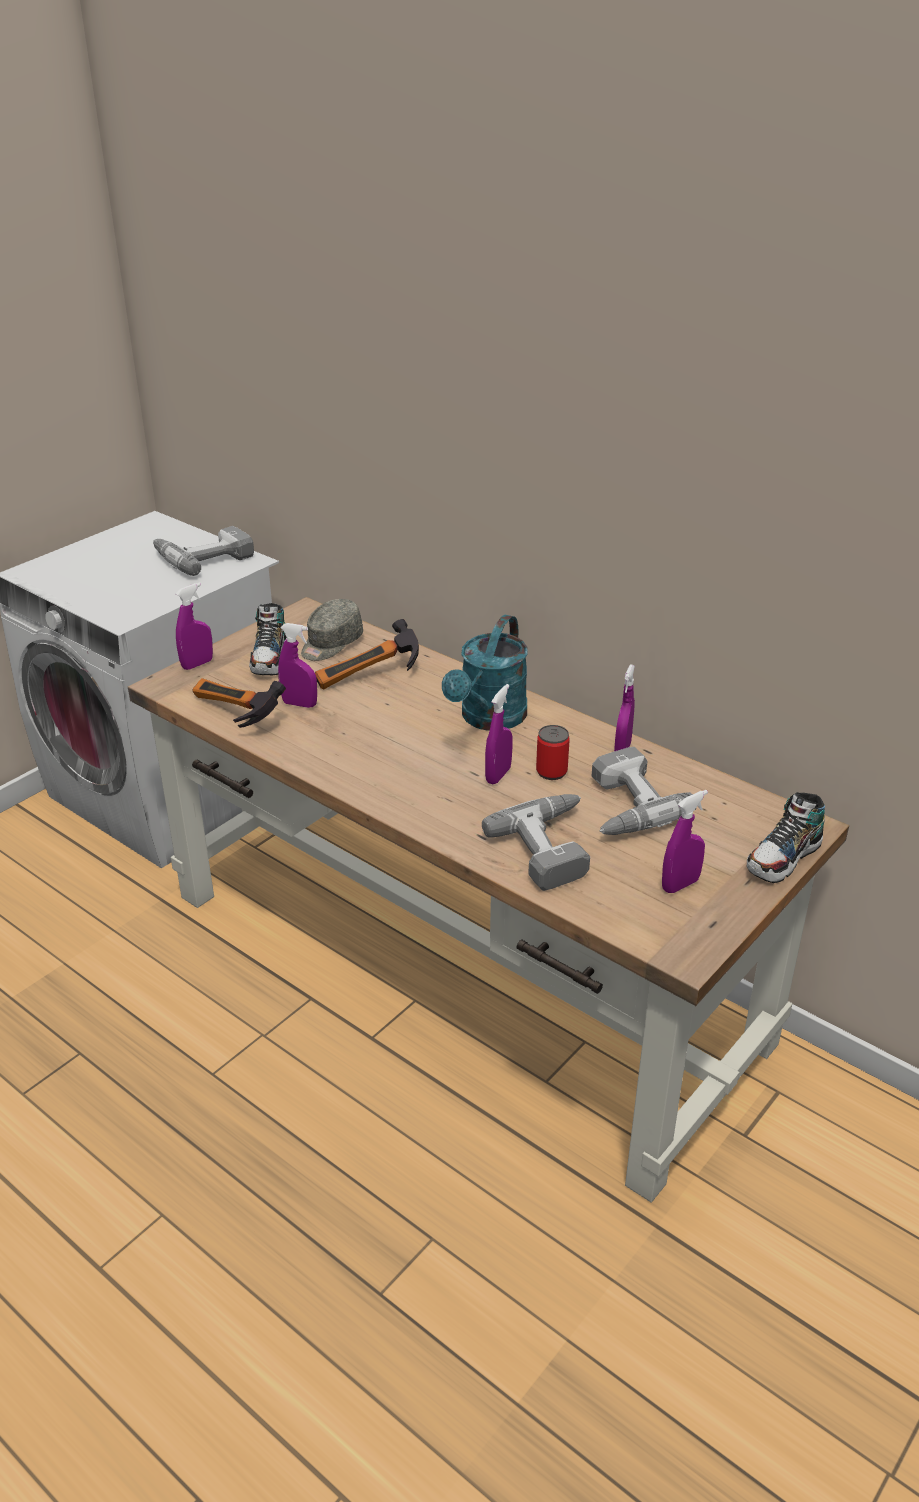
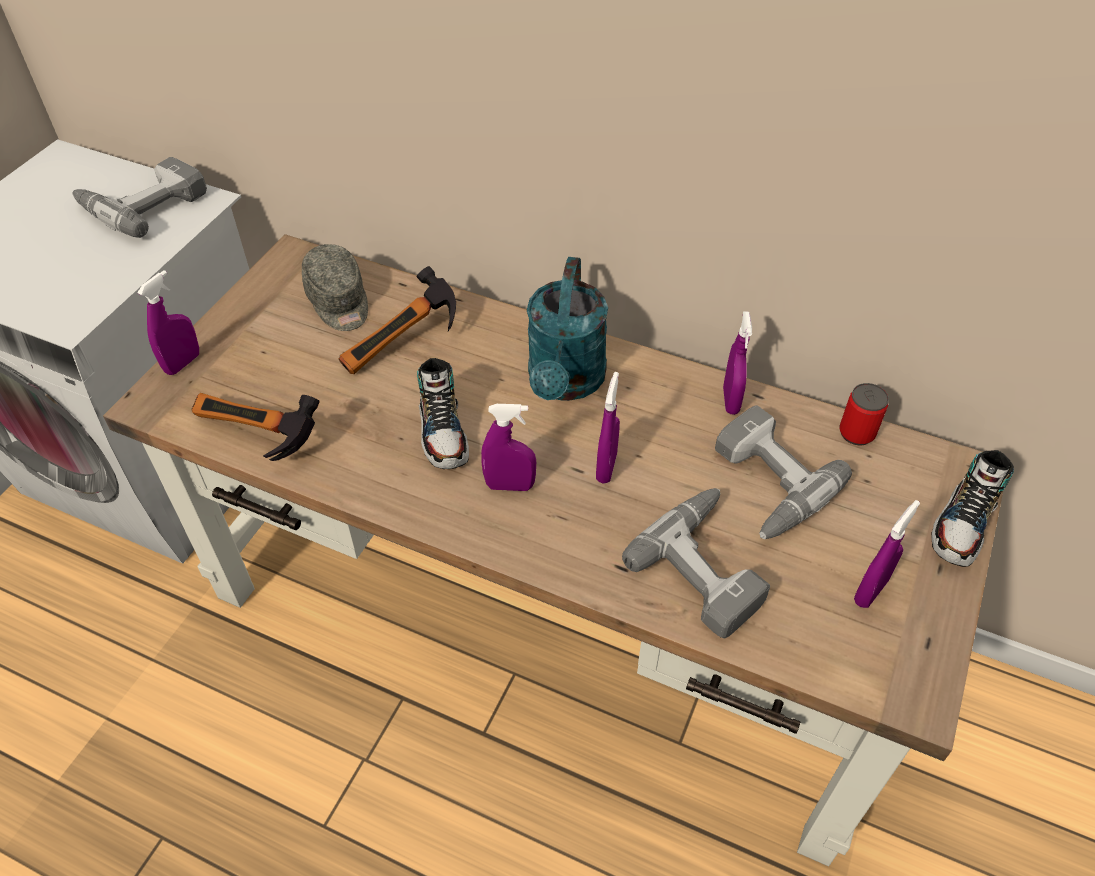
camera: 15 degrees left, 15 degrees up
shoe [249,603,287,675] -> shoe moved to [417,358,469,469]
purple spray bottle [278,623,317,708] -> purple spray bottle moved to [481,404,536,491]
grey cap [301,599,363,661] -> grey cap turned 45 degrees counterclockwise [302,244,368,331]
can [536,725,570,780] -> can moved to [839,383,889,445]

